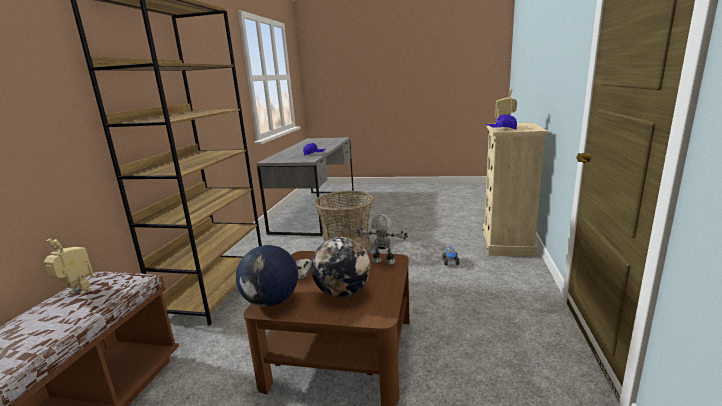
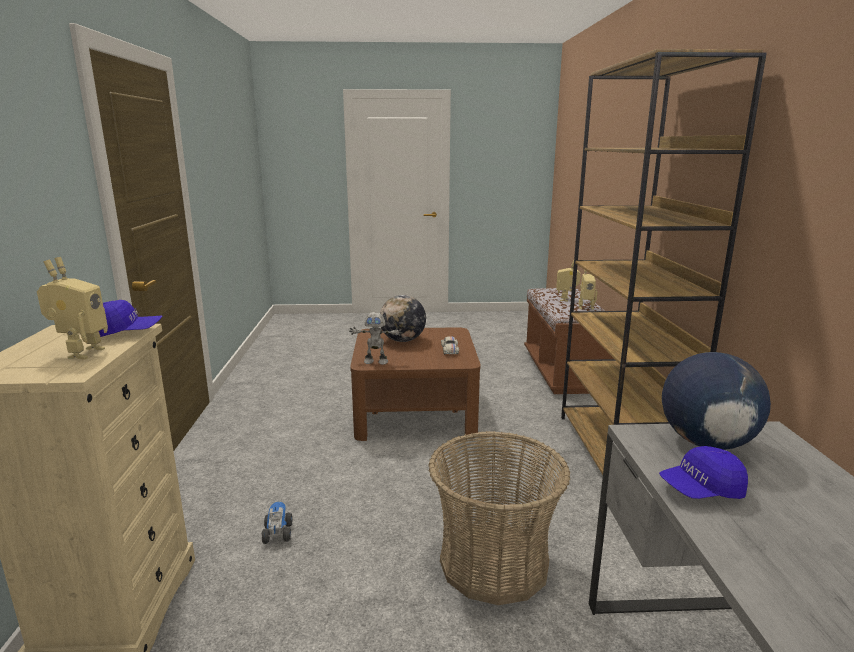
camera: 165 degrees right, 0 degrees up
globe [236,245,298,307] -> globe moved to [662,352,771,450]
none -> toy robot [556,260,581,302]

